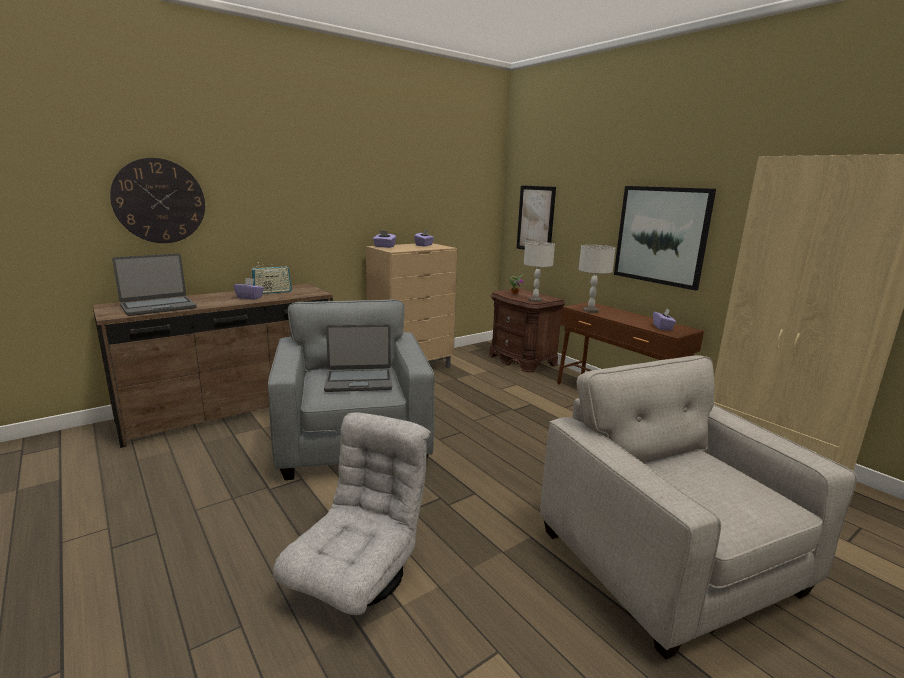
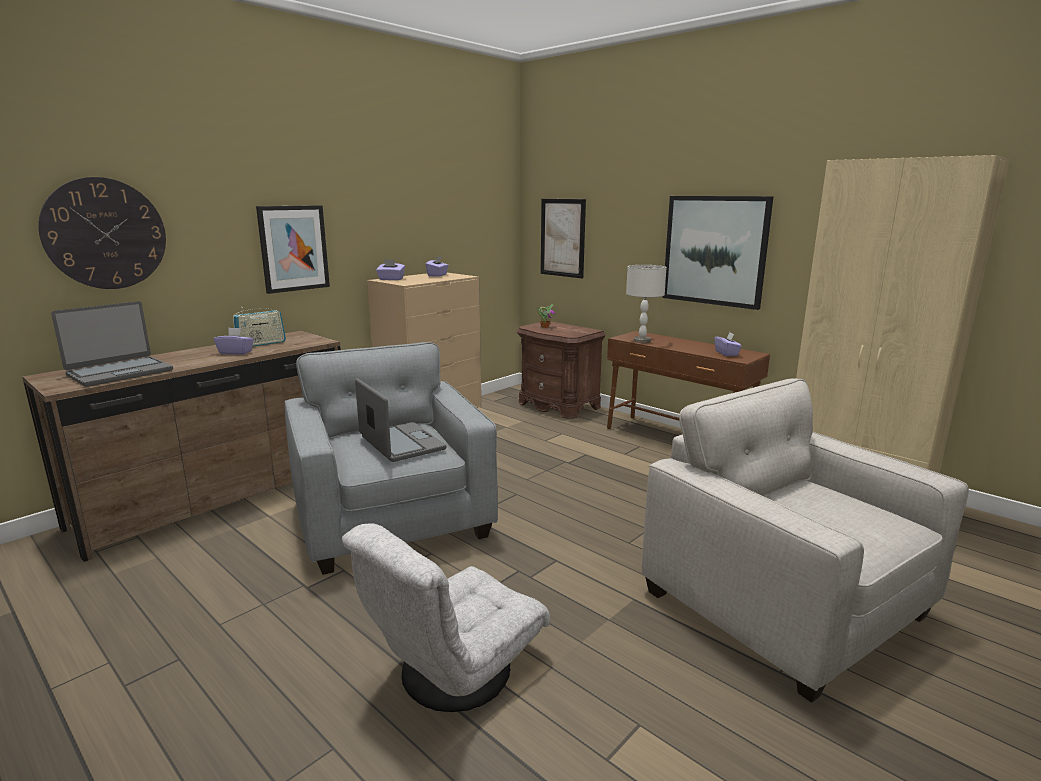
camera: 10 degrees left, 0 degrees up
grey armchair [273,413,431,615] -> grey armchair turned 150 degrees counterclockwise [342,523,550,712]
laptop [324,324,392,392] -> laptop turned 105 degrees counterclockwise [355,378,447,462]
grey table lamp [524,242,555,302] -> none
none -> picture [256,205,330,294]

